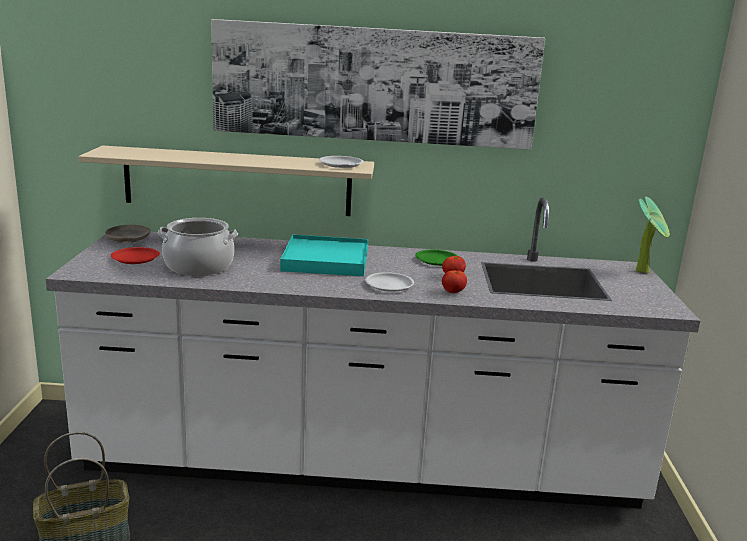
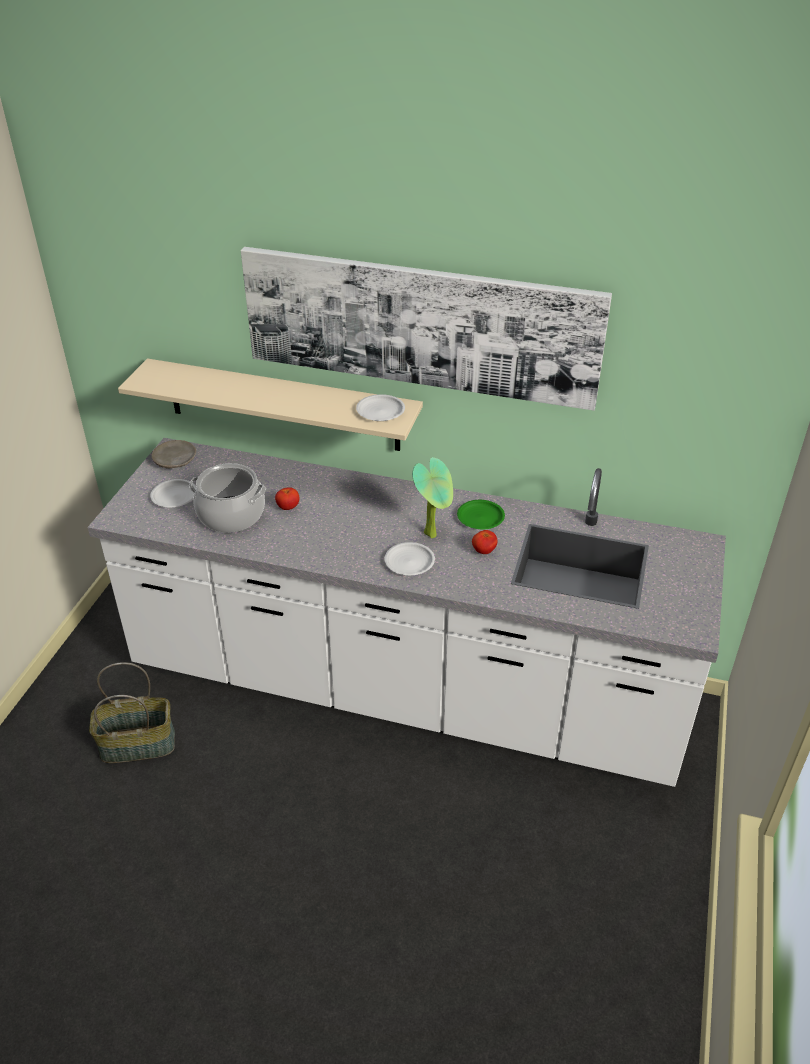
camera: 15 degrees right, 20 degrees up
red plate [111,247,160,264] -> white plate [150,479,196,507]
turquoise tray [280,235,368,276] -> none
tomato [442,270,467,293] -> tomato moved to [275,488,299,510]
potted plant [636,196,670,274] -> potted plant moved to [412,457,453,539]

